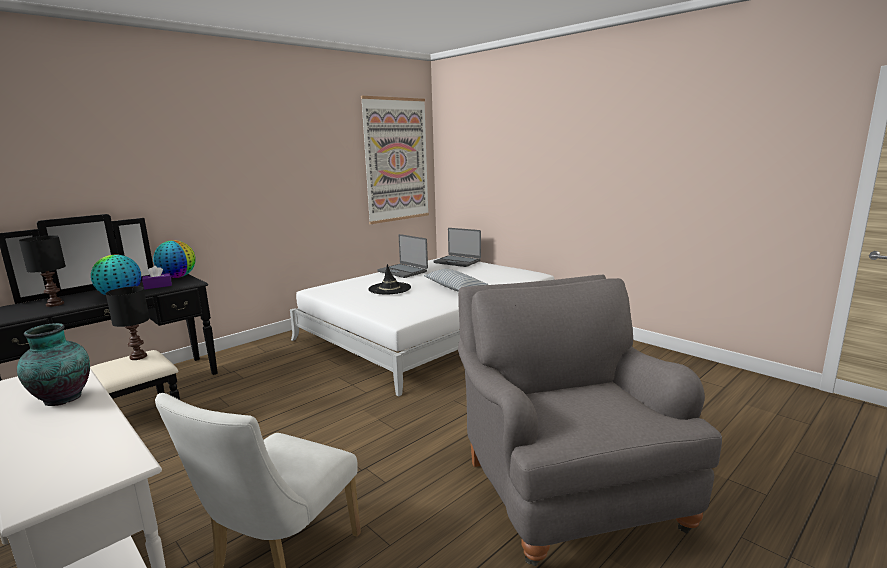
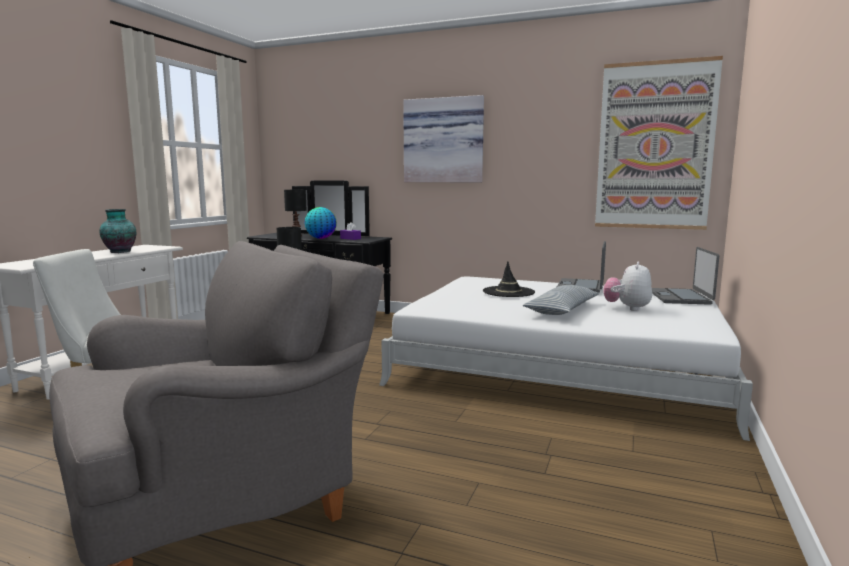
camera: 65 degrees right, 5 degrees down
globe [153,240,195,278] -> none
none -> picture [403,95,484,182]
none -> plush toy [603,262,652,311]

